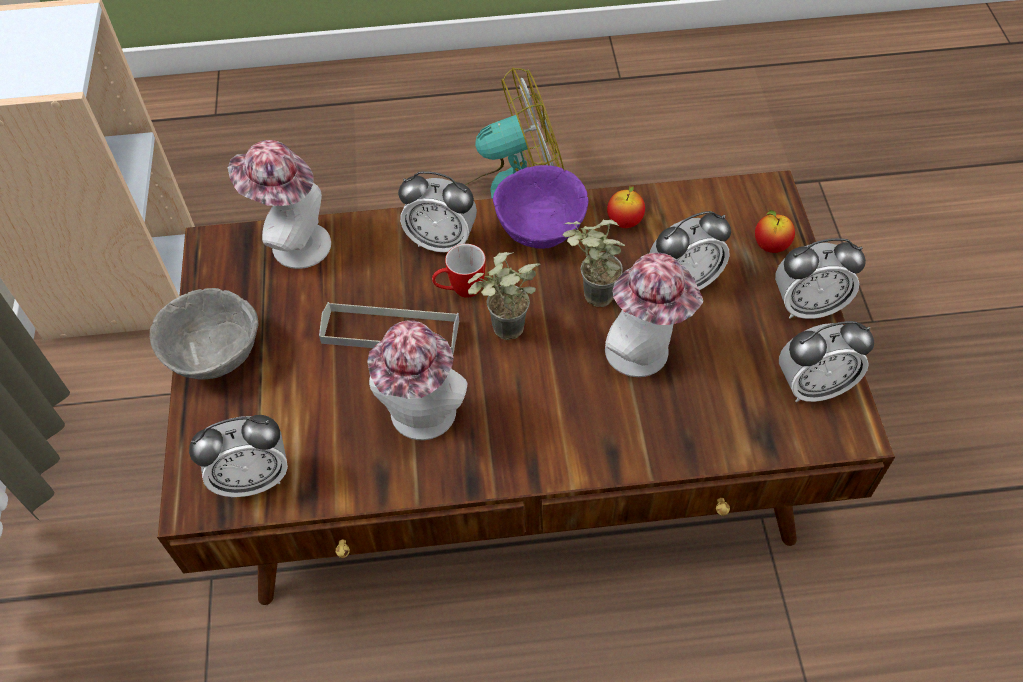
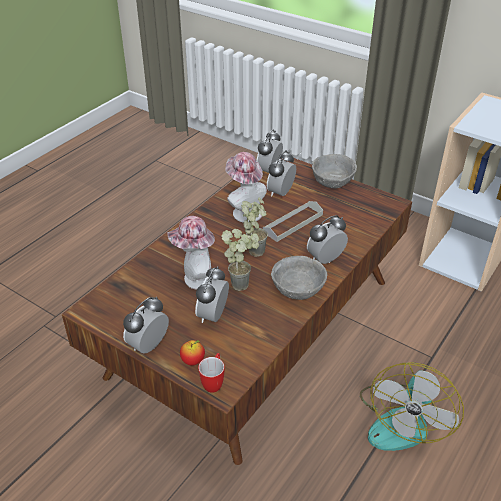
camera: 130 degrees right, 15 degrees down
hat [228,140,331,269] -> none
mug [432,244,486,298] -> mug moved to [198,353,225,393]
purple bowl [493,165,589,249] -> grey bowl [271,256,327,300]
apple [607,185,645,228] -> none
alarm clock [779,321,874,402] -> alarm clock moved to [267,150,296,197]

